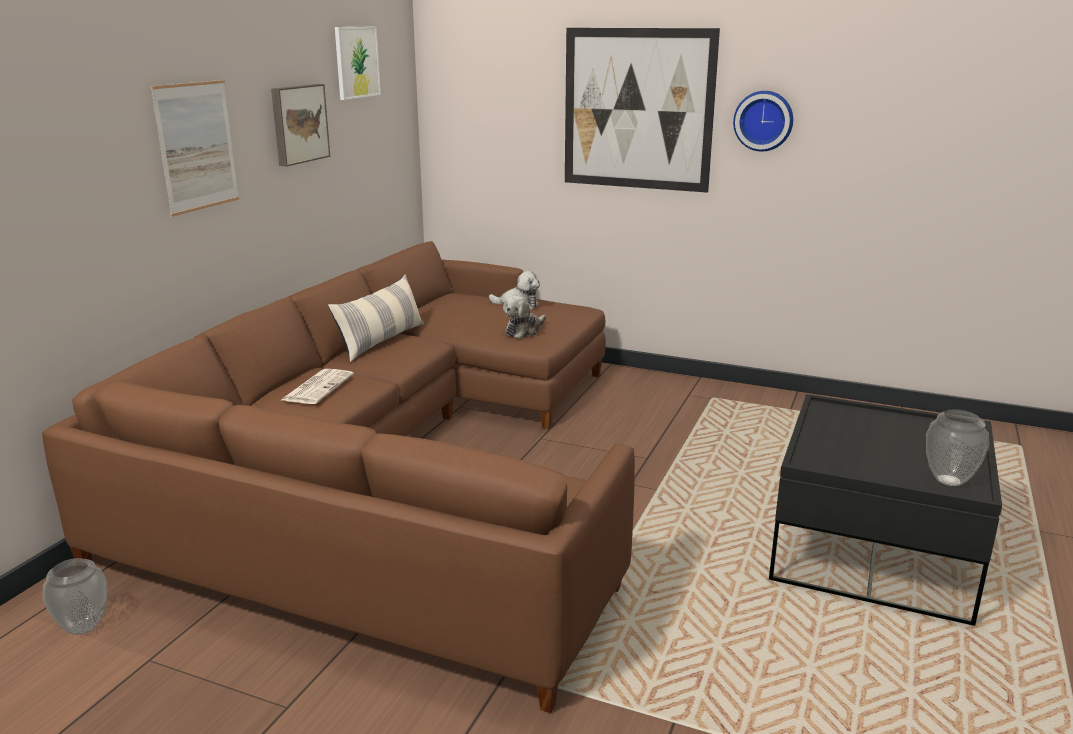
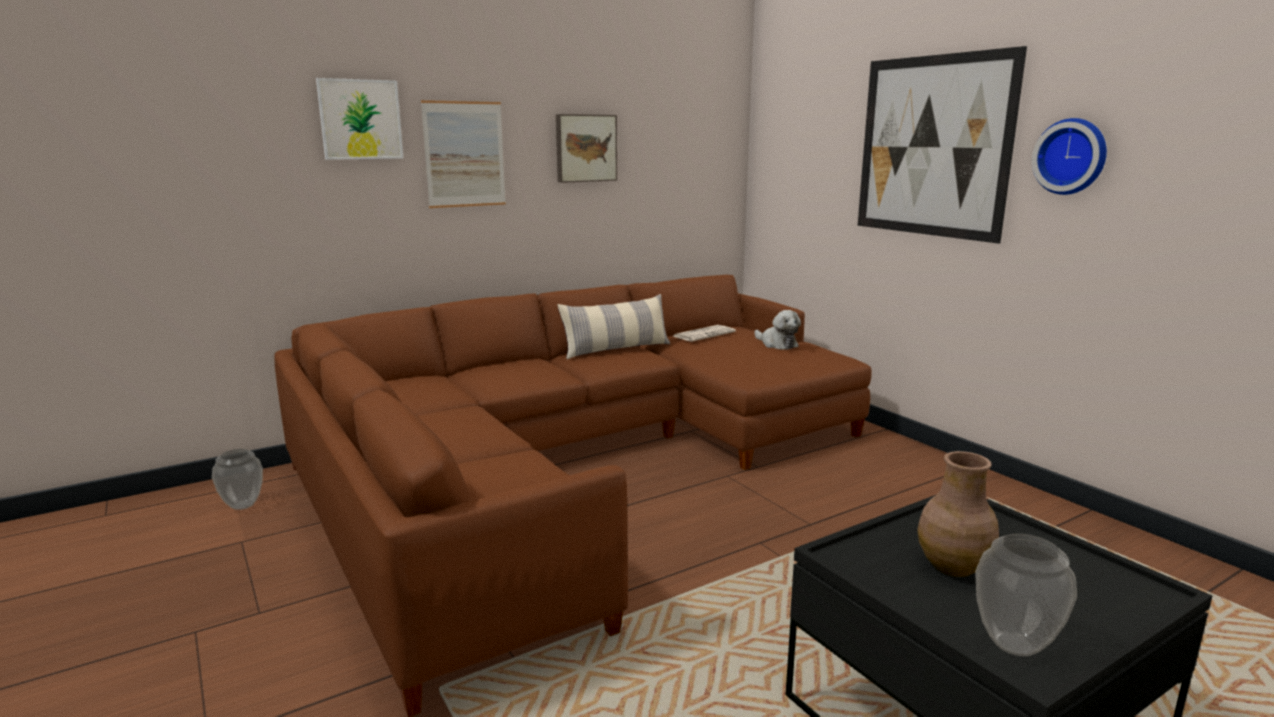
camera: 35 degrees right, 5 degrees down
newspaper [280,369,354,404] -> newspaper moved to [674,325,736,342]
picture [335,27,381,100] -> picture moved to [316,78,403,160]
plush toy [503,296,546,338] -> none
none -> brown vase [918,451,999,577]

